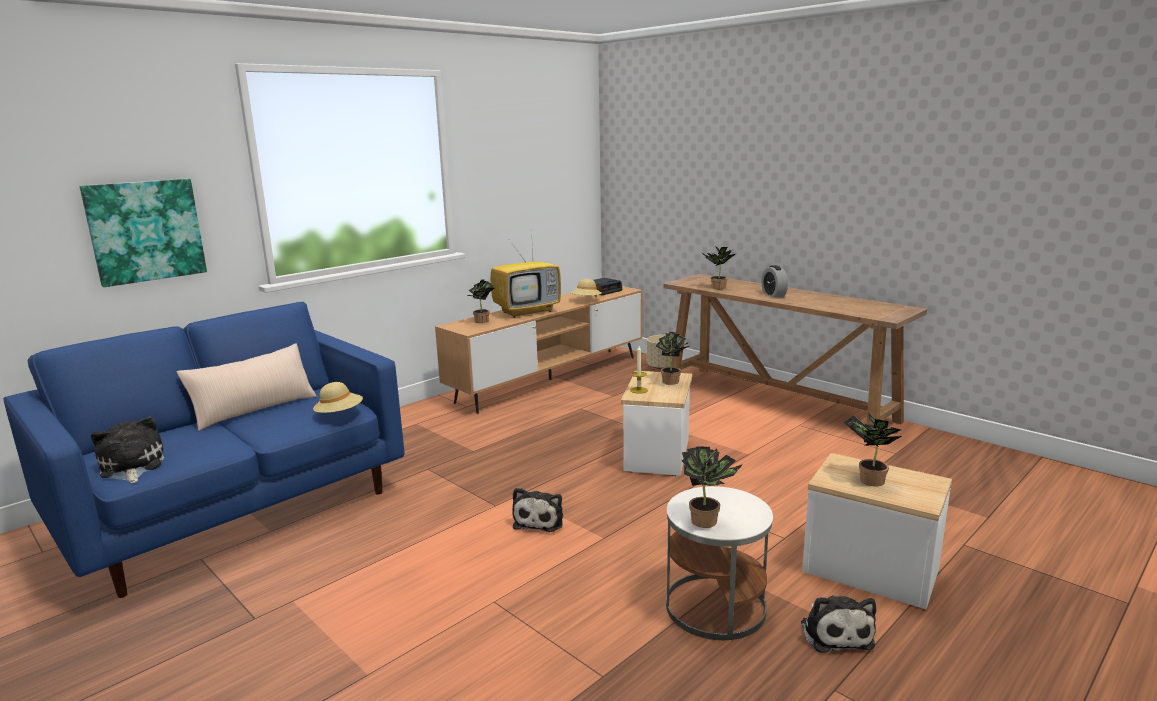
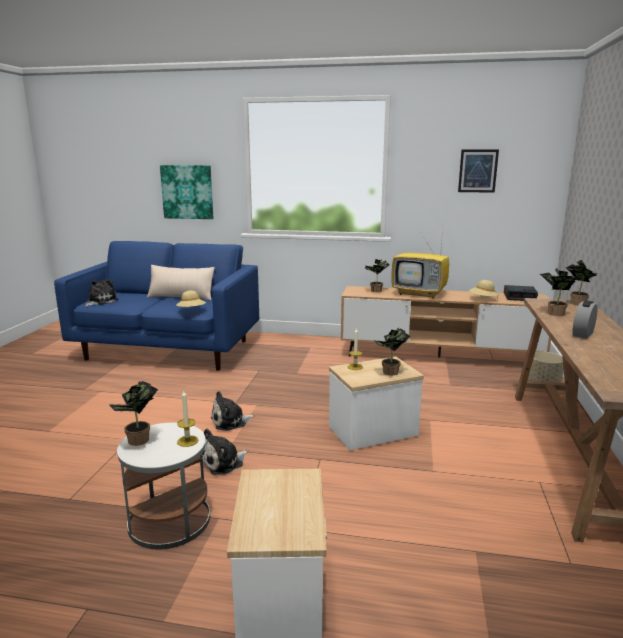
camera: 55 degrees right, 0 degrees up
plush toy [801,596,876,653] -> plush toy moved to [202,429,248,475]
potted plant [843,412,902,486] -> potted plant moved to [566,260,598,305]
none -> candle [177,391,198,447]
none -> picture [458,149,499,193]

